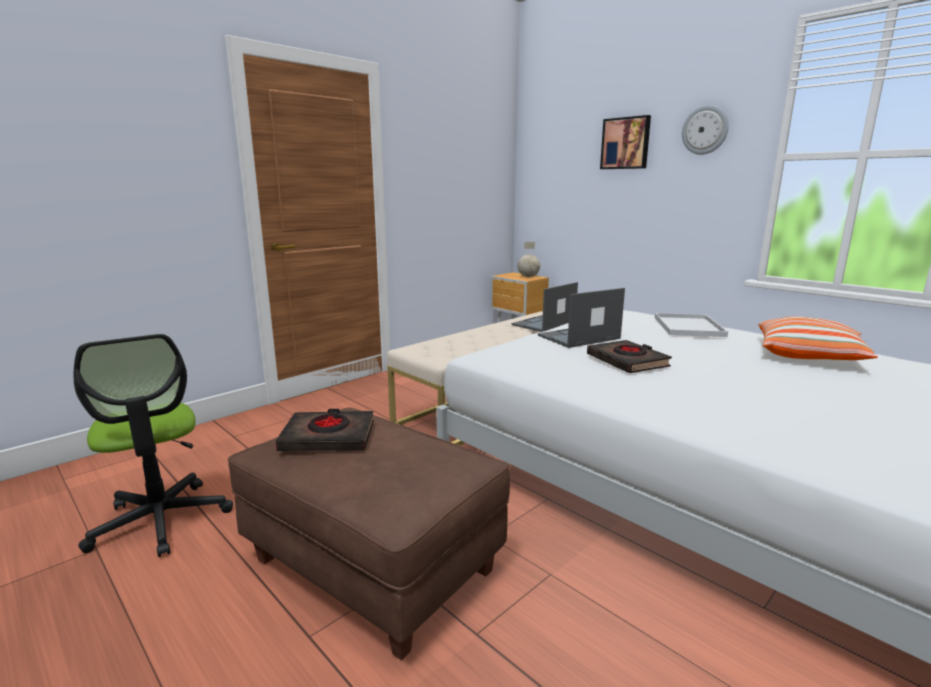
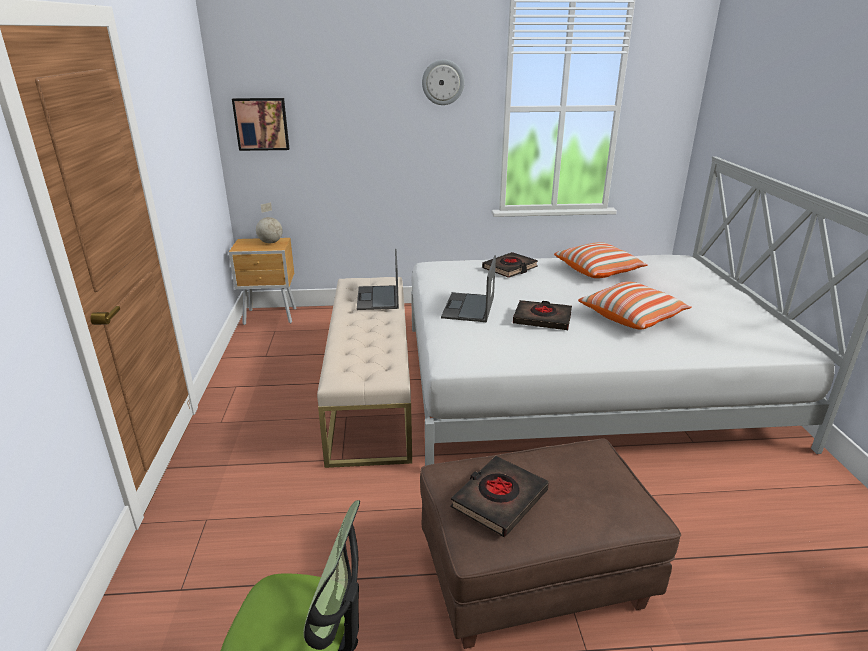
camera: 50 degrees left, 10 degrees up
picture [600,115,651,169] -> picture moved to [232,98,289,151]
white tray [655,313,728,337] -> black book [482,252,538,278]
none -> pillow [578,282,692,329]

